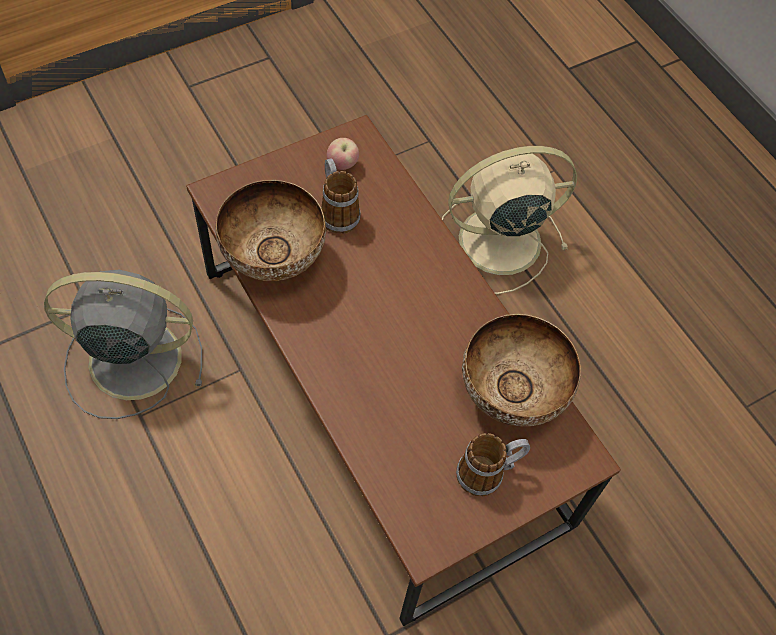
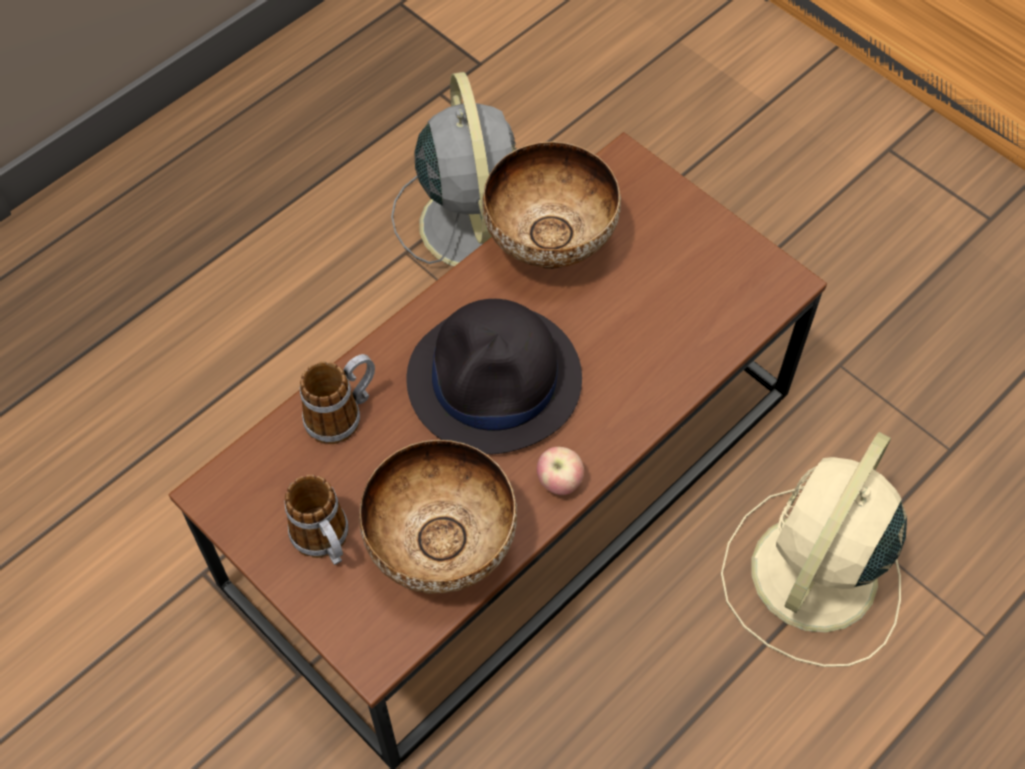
camera: 80 degrees right, 0 degrees up
mug [321,158,361,234] -> mug moved to [300,354,375,444]
apple [327,138,359,170] -> apple moved to [537,447,584,495]
beige fan [442,146,577,294] -> beige fan turned 120 degrees counterclockwise [721,432,907,667]
none -> black hat [407,299,582,454]

